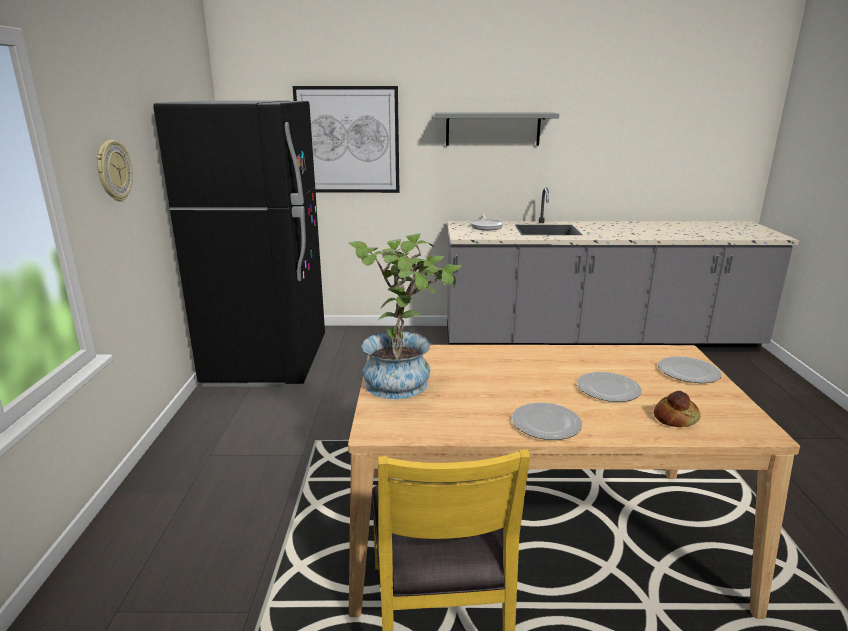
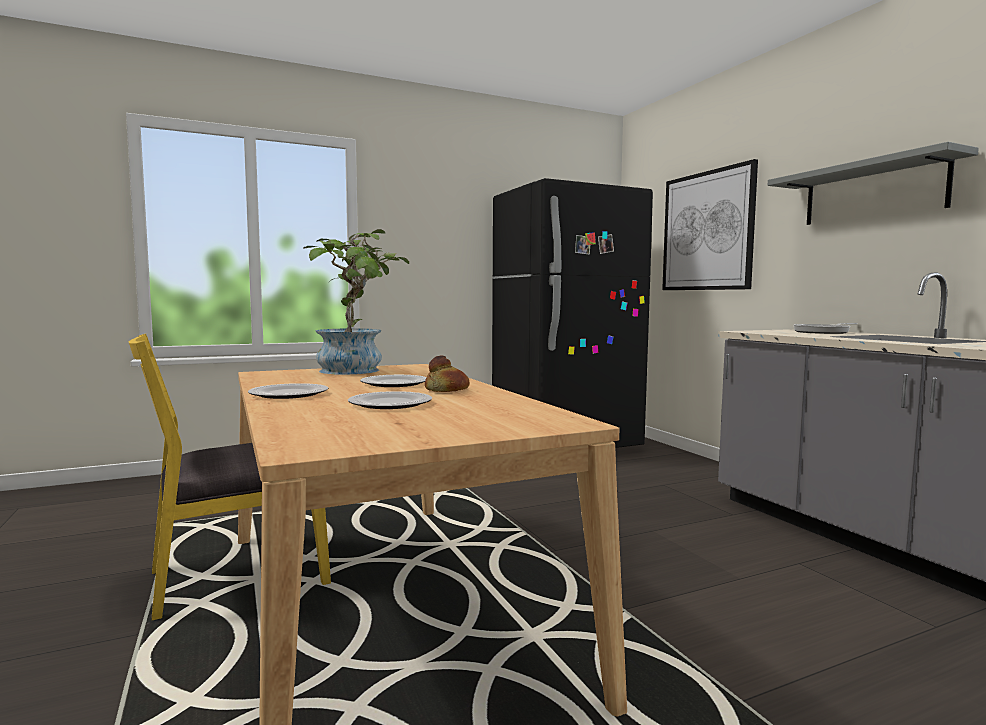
camera: 65 degrees right, 15 degrees down
wall clock [96,140,133,202] -> none
bread [654,391,700,427] -> bread moved to [425,356,470,392]
plate [658,356,722,383] -> plate moved to [360,375,426,387]

